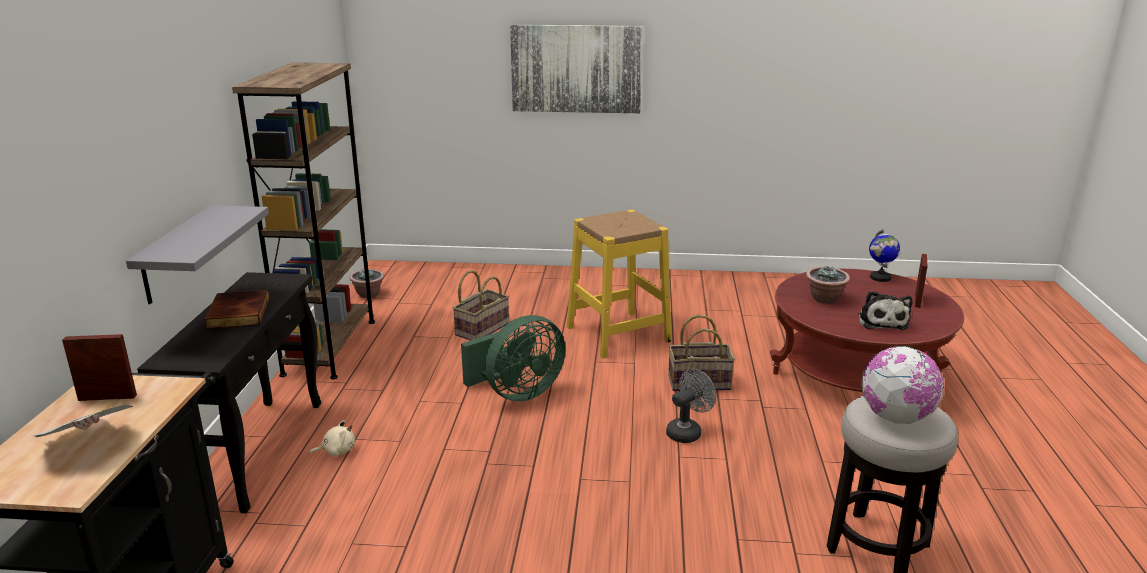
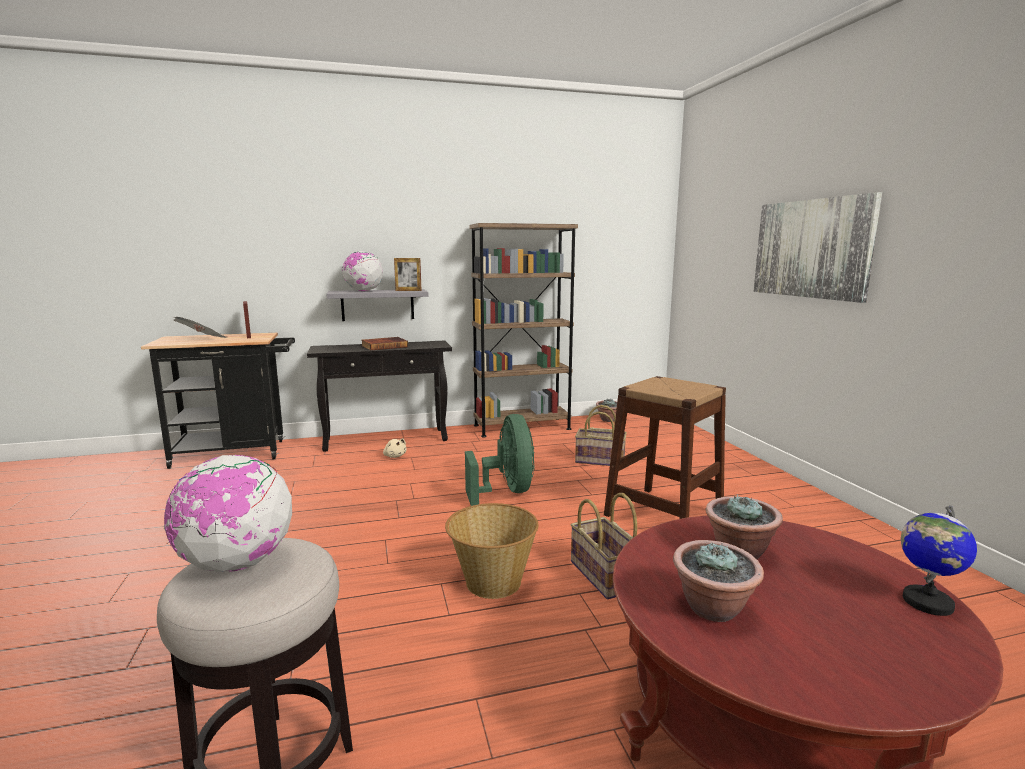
camera: 70 degrees right, 10 degrees down
green fan [461,315,566,402] -> green fan turned 135 degrees counterclockwise [465,414,535,506]
yellow stool [567,210,672,359] -> brown stool [604,376,726,519]
grey fan [666,369,716,443] -> basket [445,503,539,599]
plush toy [858,291,912,330] -> potted plant [673,540,764,622]
picture frame [915,254,928,308] -> picture frame moved to [394,258,422,291]
none -> globe [342,251,383,291]

